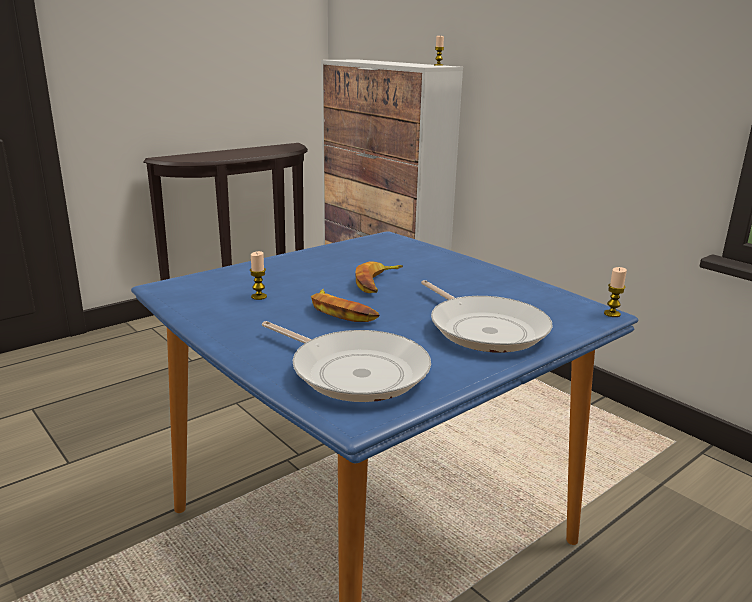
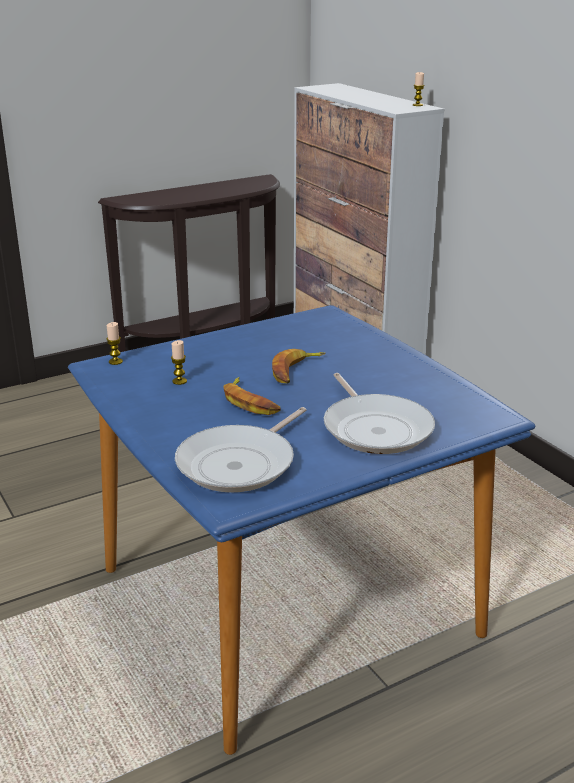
camera: 10 degrees right, 5 degrees up
frying pan [262,321,431,402] -> frying pan turned 75 degrees clockwise [175,407,306,493]
candle [604,267,627,317] -> candle moved to [106,322,123,365]

